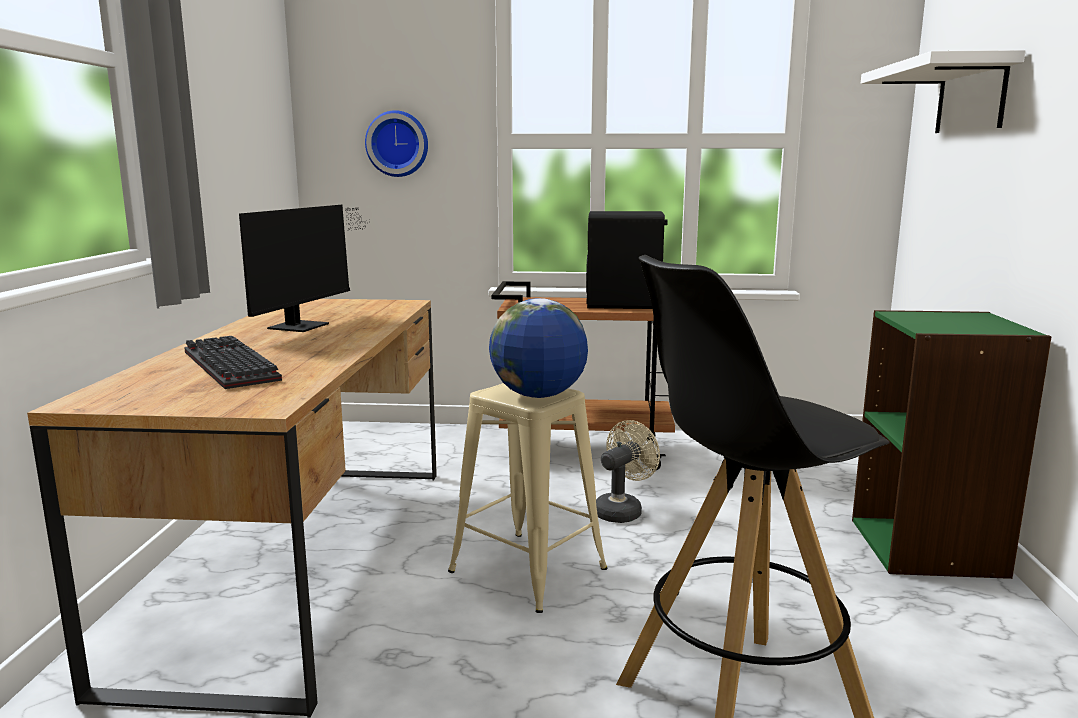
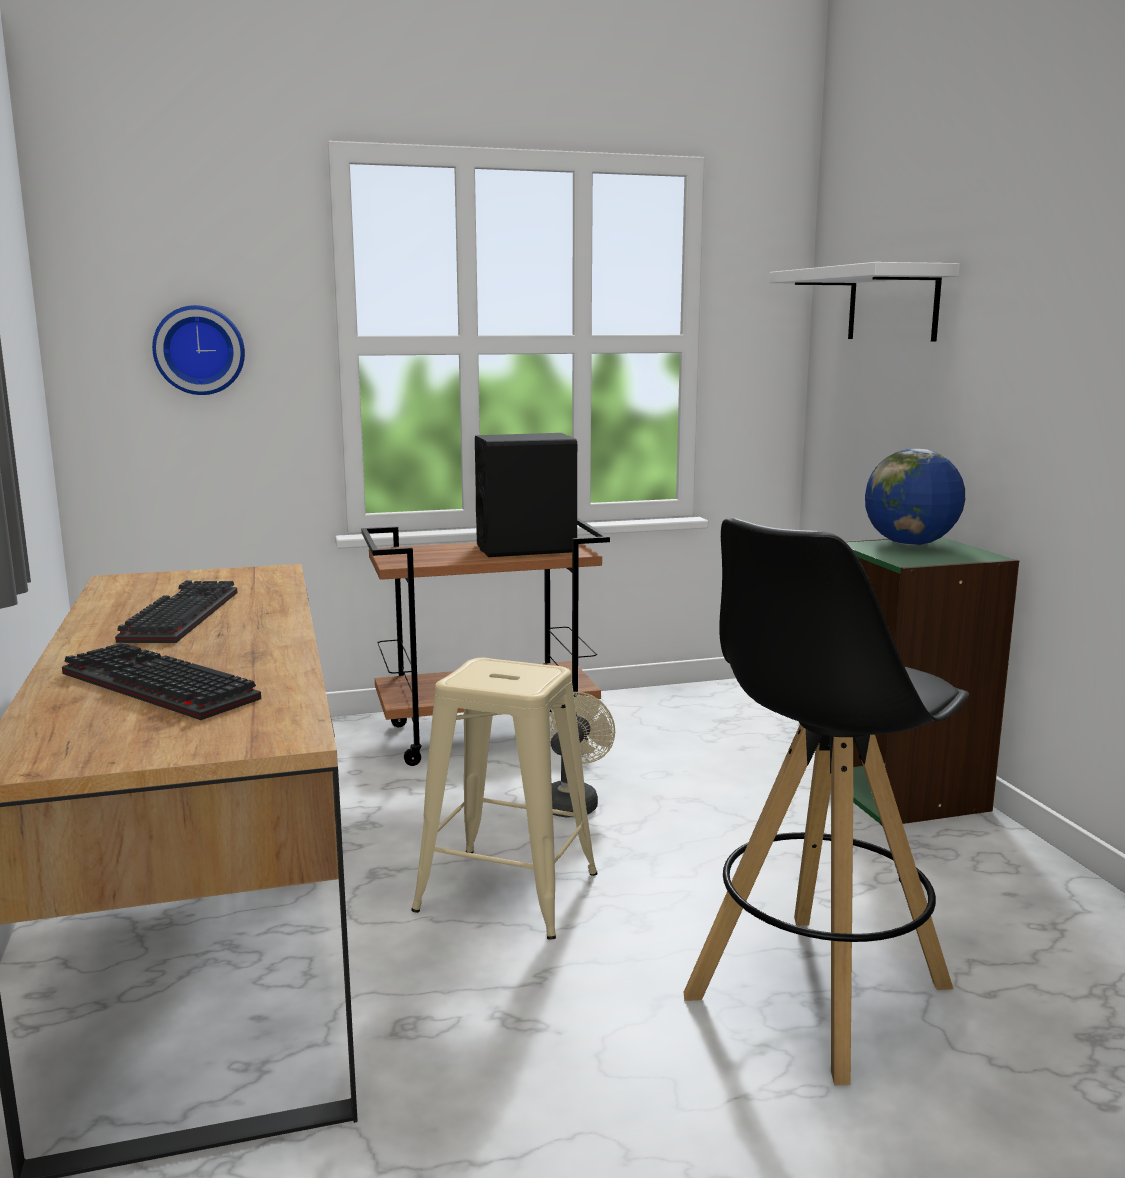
camera: 20 degrees left, 0 degrees up
monitor [239,205,370,332] -> keyboard [115,580,237,643]
globe [489,298,588,398] -> globe moved to [865,449,965,545]

